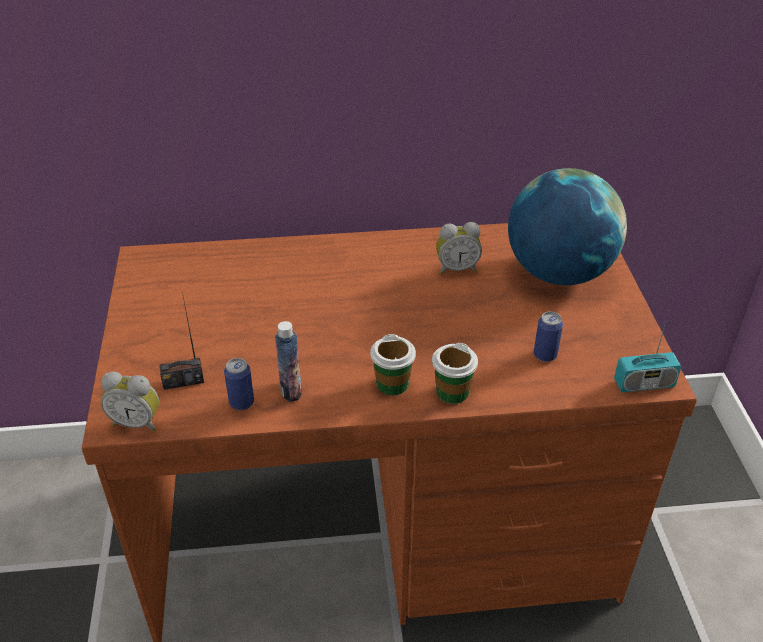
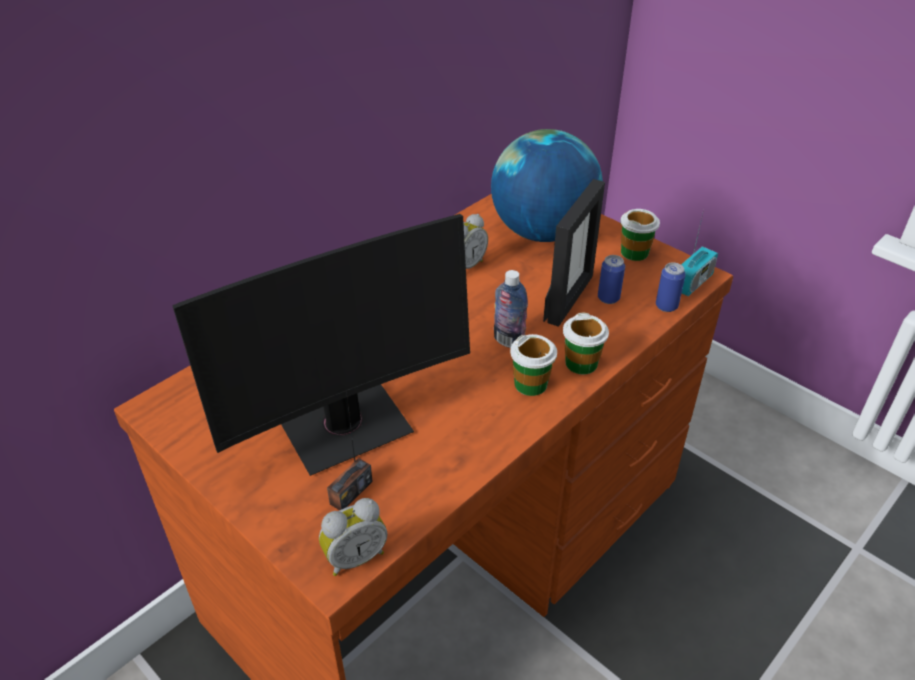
camera: 40 degrees left, 0 degrees up
can [224,358,254,410] -> can moved to [656,262,686,312]
bottle [275,321,302,402] -> bottle moved to [494,270,528,348]
none -> monitor [172,214,470,476]
none -> picture frame [543,179,605,327]
none -> cup [620,209,660,261]

